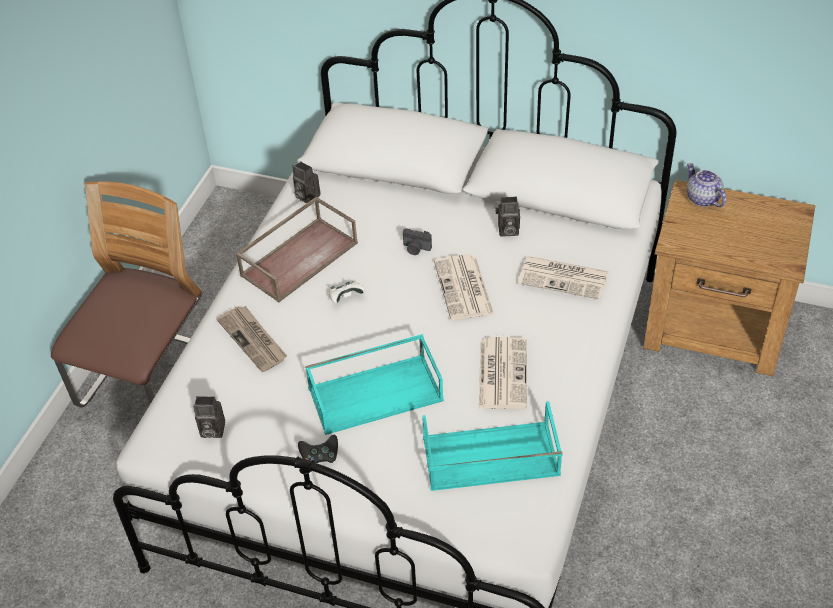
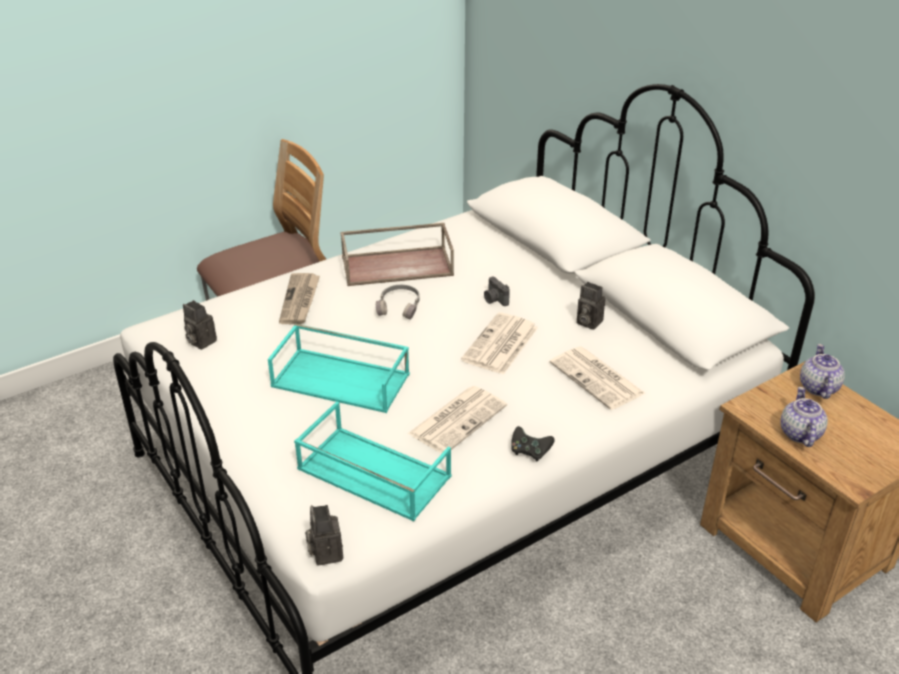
camera: 35 degrees right, 10 degrees down
camera [292,161,321,203] -> camera moved to [305,505,343,565]
black game controller [298,435,338,463] -> black game controller moved to [511,426,555,462]
white game controller [329,281,365,304] -> grey headphones [376,285,420,320]
none -> teapot [780,387,828,447]

